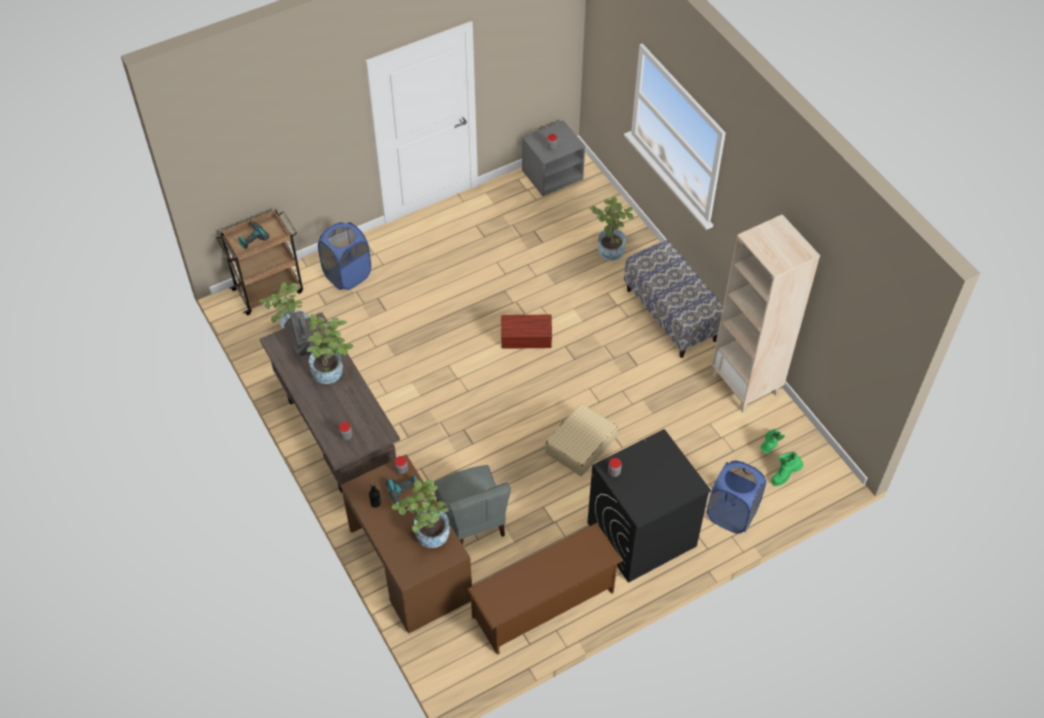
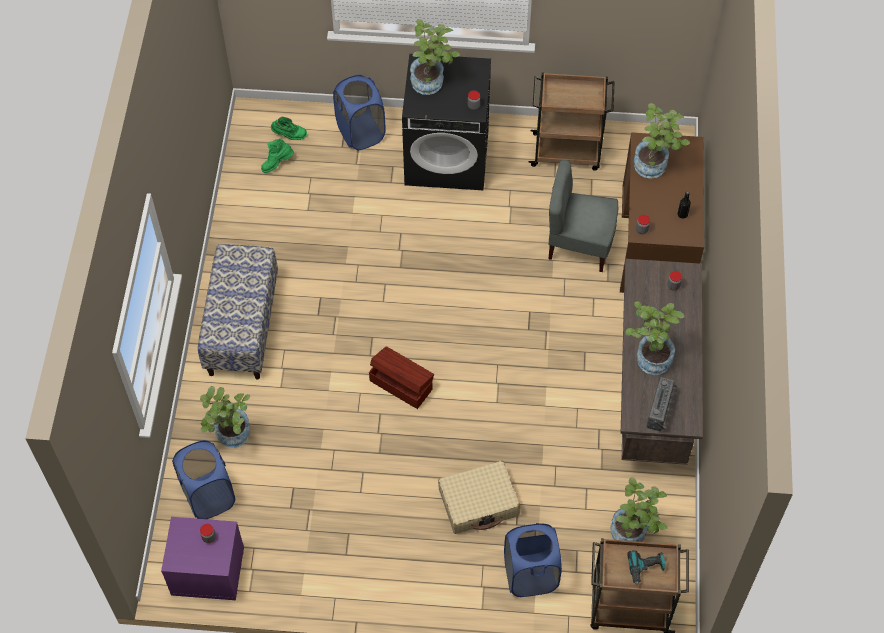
camera: 145 degrees left, 5 degrees up
power drill [386,475,417,505] -> none
grey chair [434,465,511,545] -> grey chair turned 90 degrees counterclockwise [549,160,618,272]
brown shoe rack [467,523,623,655] -> brown cart [529,72,614,171]
grey nightstand [522,120,585,196] -> purple nightstand [161,517,244,600]
beige suitcase [545,403,618,476] -> beige suitcase moved to [438,461,520,534]
beige bookcase [712,214,820,413] -> none
none -> blue laundry basket [172,440,235,519]
none -> potted plant [410,19,460,95]

